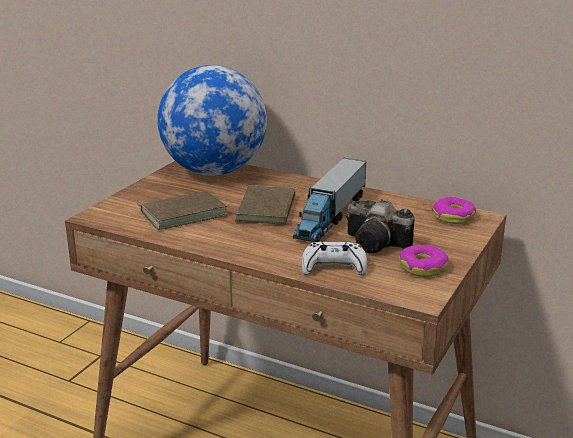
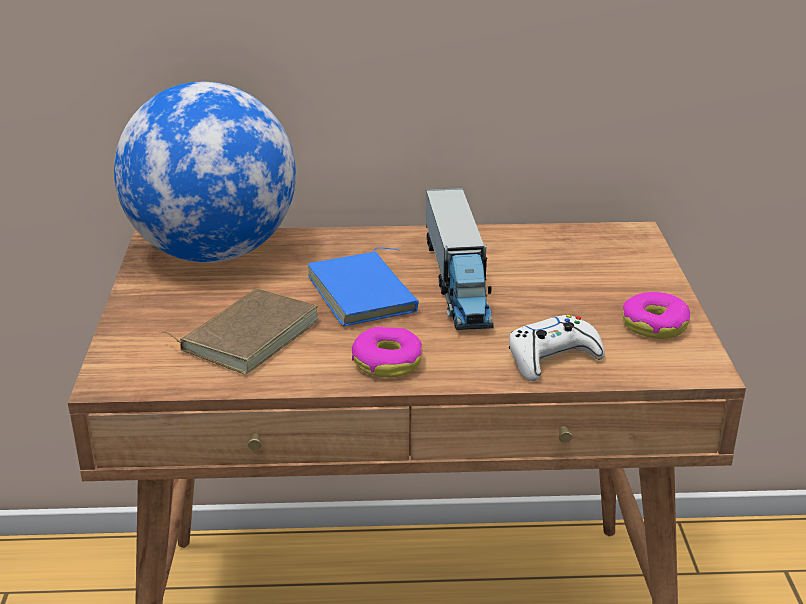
camera: 30 degrees left, 5 degrees up
brown book [235,185,308,225] -> blue book [307,247,419,326]
camera [346,199,415,253] -> none
donut [432,197,476,224] -> donut moved to [352,326,423,378]

